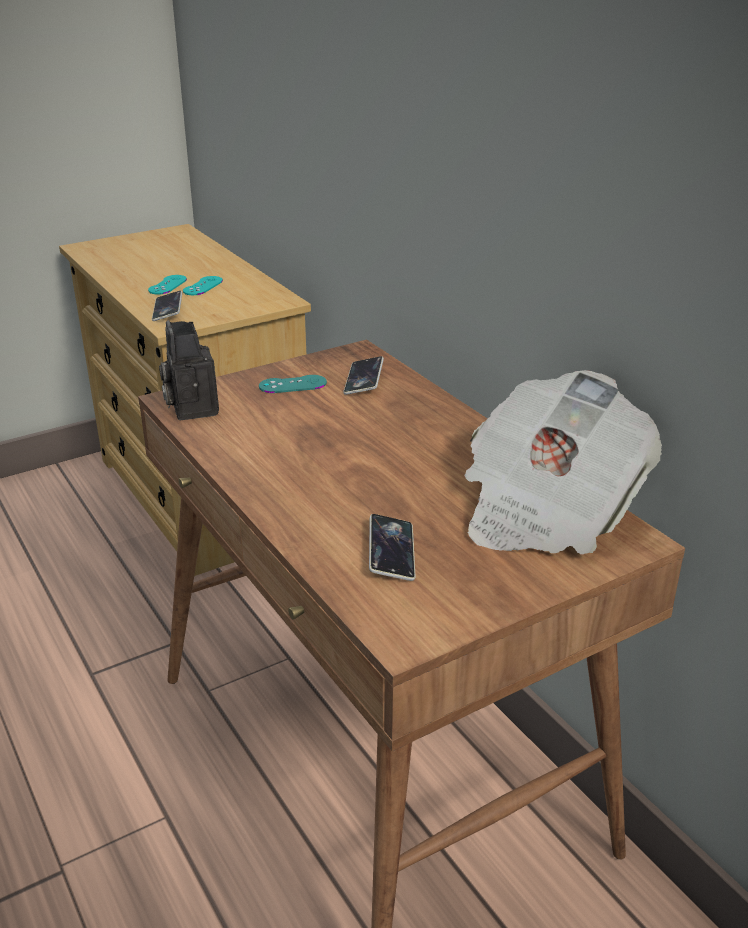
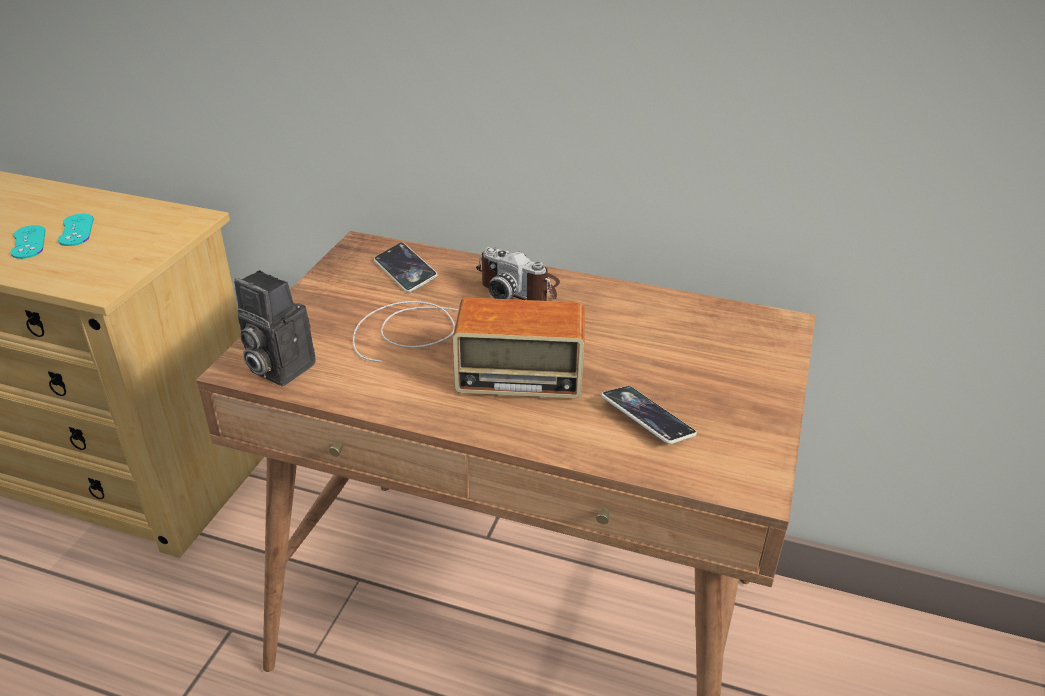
camera: 40 degrees left, 5 degrees up
phone [152,291,182,321] -> none
turquoise game controller [259,375,327,393] -> none
newspaper [464,370,662,555] -> none
none -> radio [353,298,585,399]
none -> camera [476,247,560,301]

